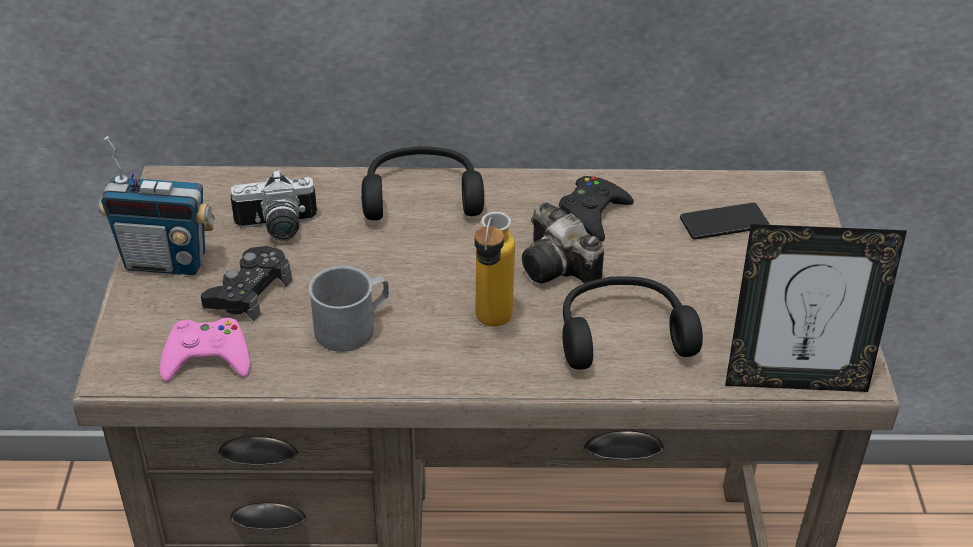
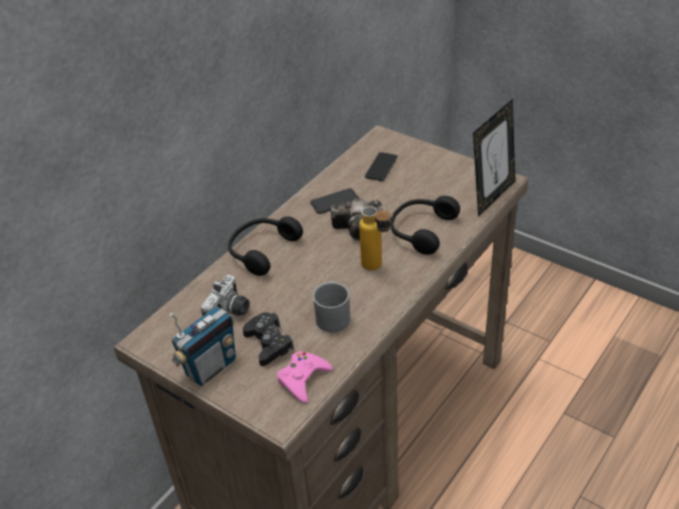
camera: 50 degrees left, 0 degrees up
black game controller [559,176,634,241] -> phone [310,188,359,214]

